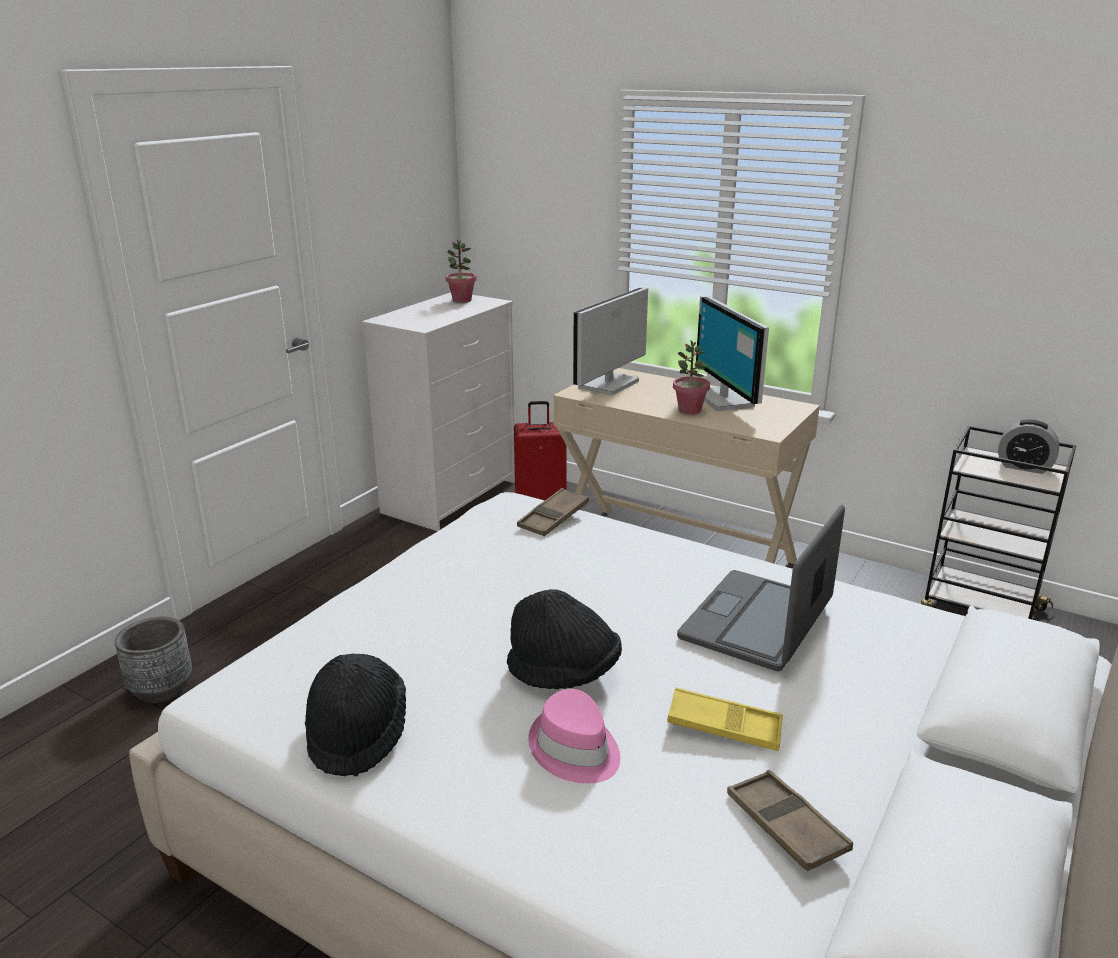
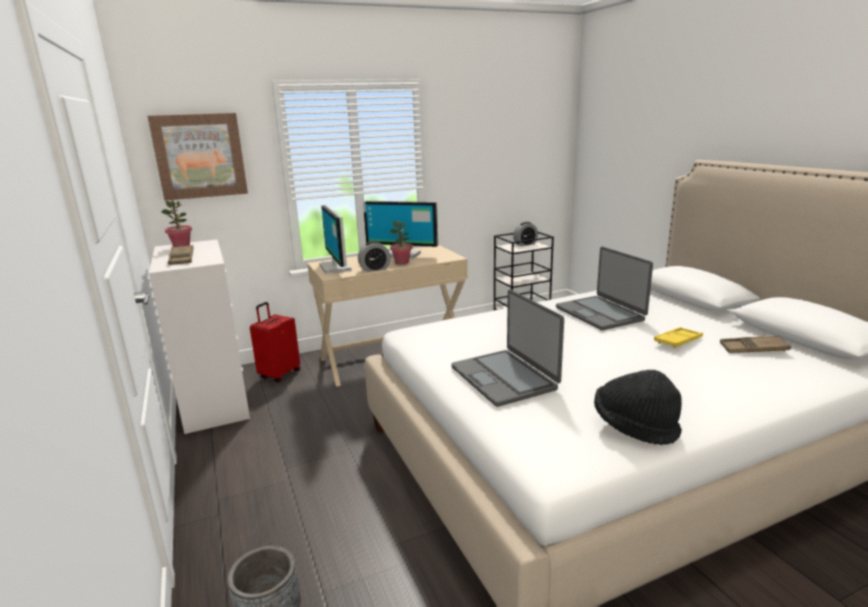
camera: 55 degrees left, 5 degrees down
black hat [507,589,622,689] -> none
brown tray [517,488,589,536] -> brown tray moved to [168,245,193,265]
pink hat [528,689,620,783] -> none
none -> picture [148,113,248,201]
none -> alarm clock [358,241,391,272]
none -> laptop [451,289,564,407]

